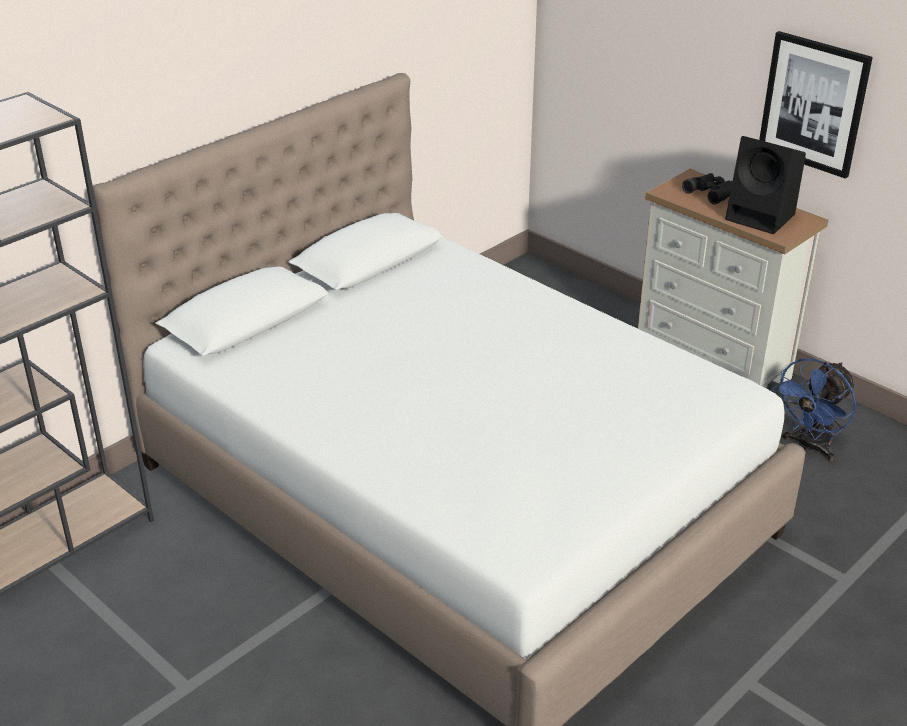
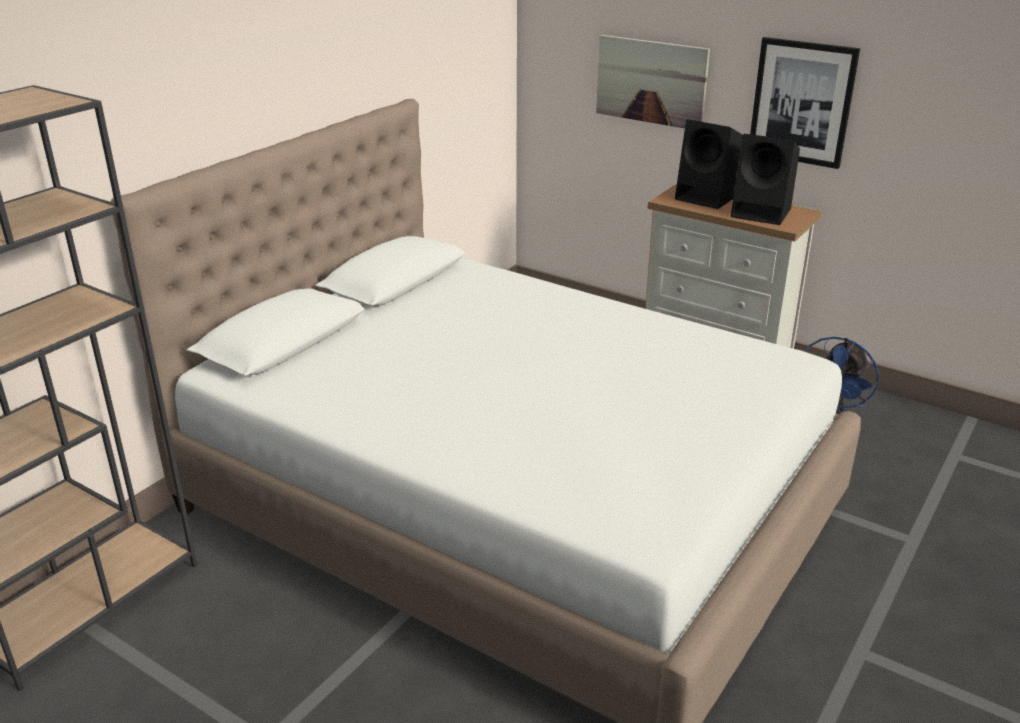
camera: 10 degrees left, 5 degrees down
black binoculars [682,173,732,205] -> black speaker [675,119,743,209]
none -> picture [596,35,710,128]

